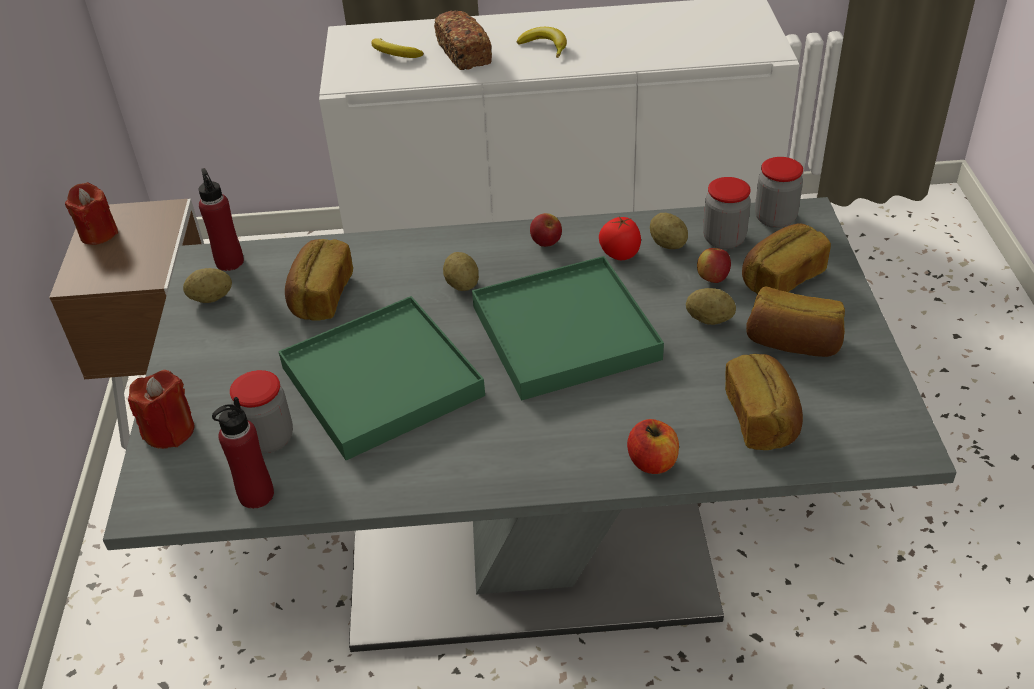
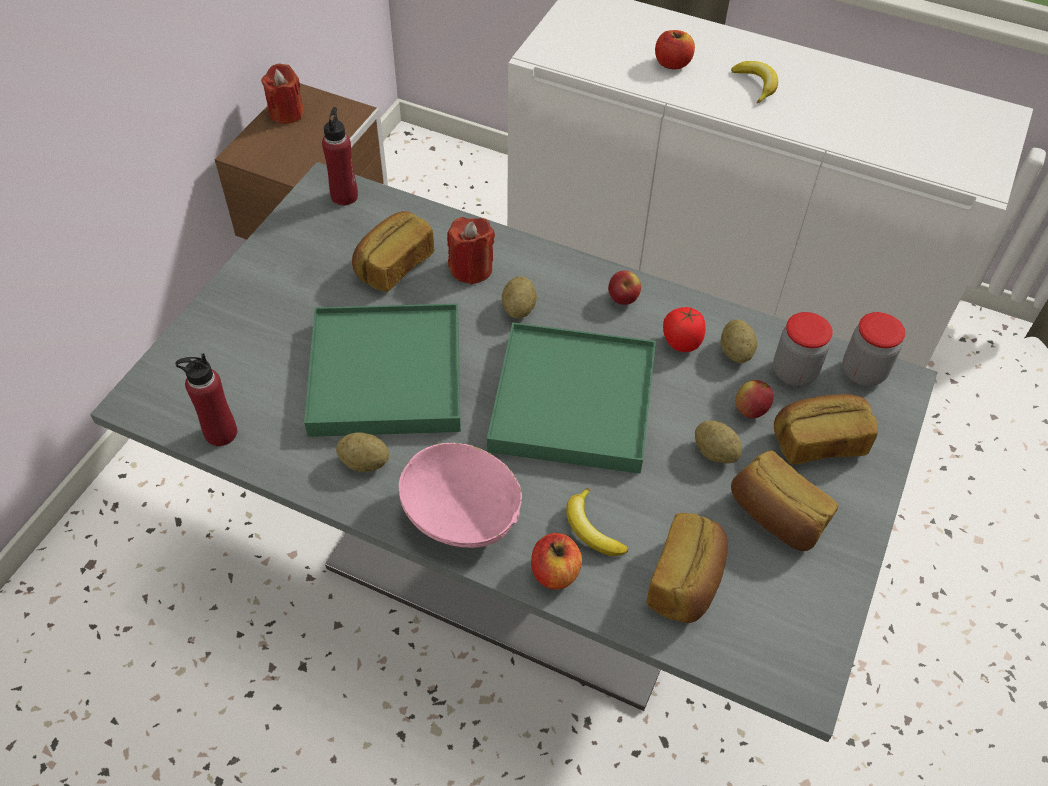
camera: 25 degrees right, 10 degrees up
red candle [128,370,195,449] -> red candle moved to [447,217,495,285]
potato [183,268,232,303] -> potato moved to [336,432,389,472]
jar [230,370,293,453] -> none
banana [372,38,424,58] -> banana moved to [566,488,628,556]
bread [434,10,492,70] -> apple [655,30,695,69]
none -> pink bowl [399,443,522,548]

